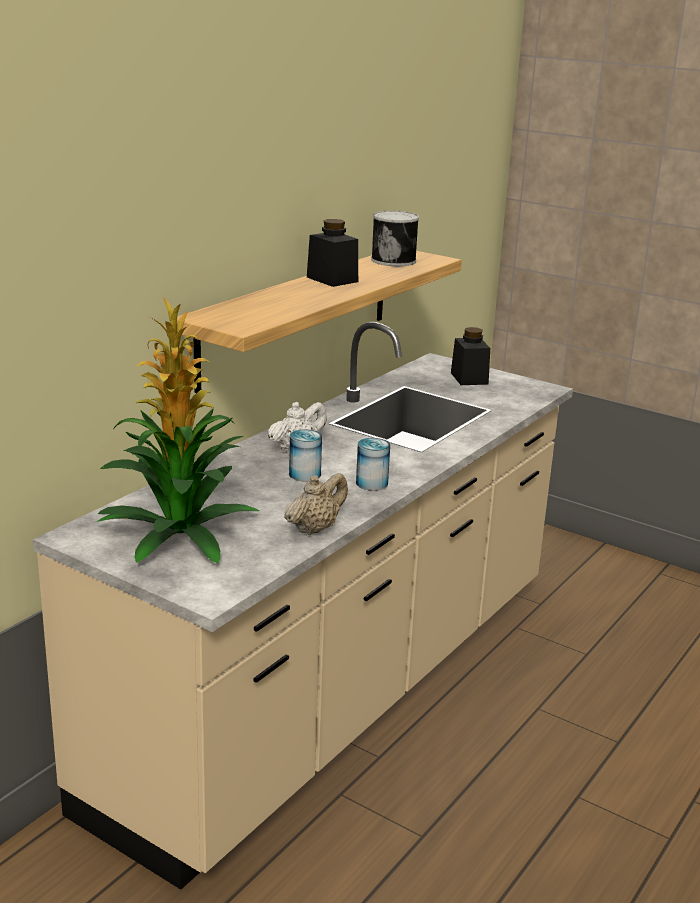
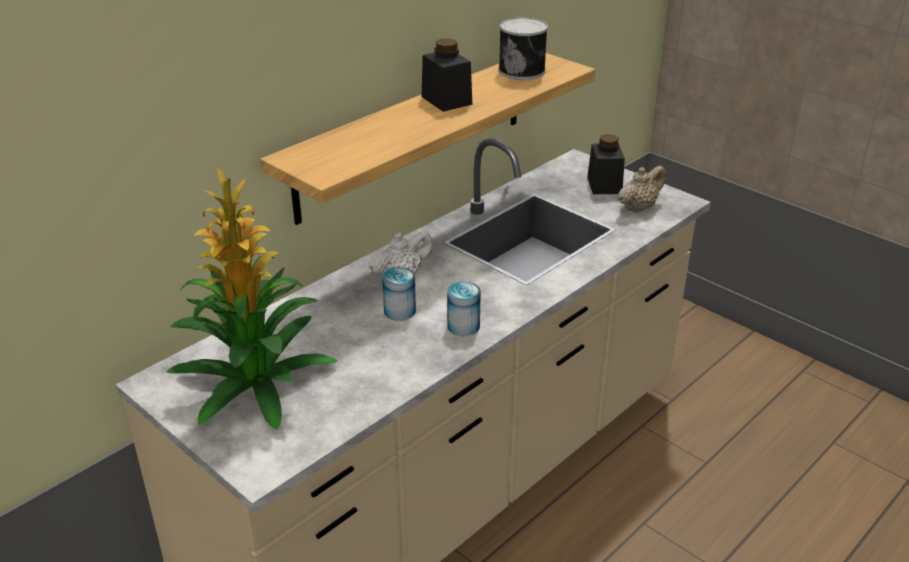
camera: 10 degrees right, 10 degrees up
beige teapot [284,473,348,535] -> beige teapot moved to [618,166,666,213]

